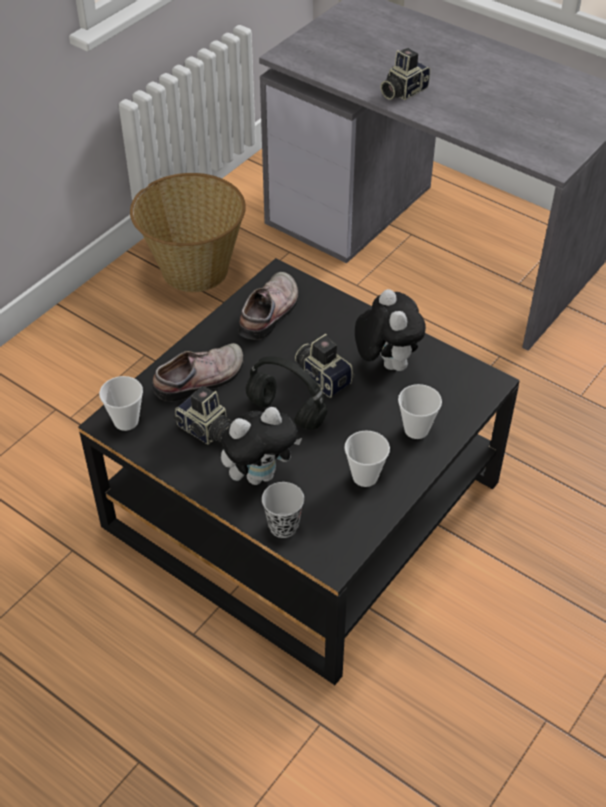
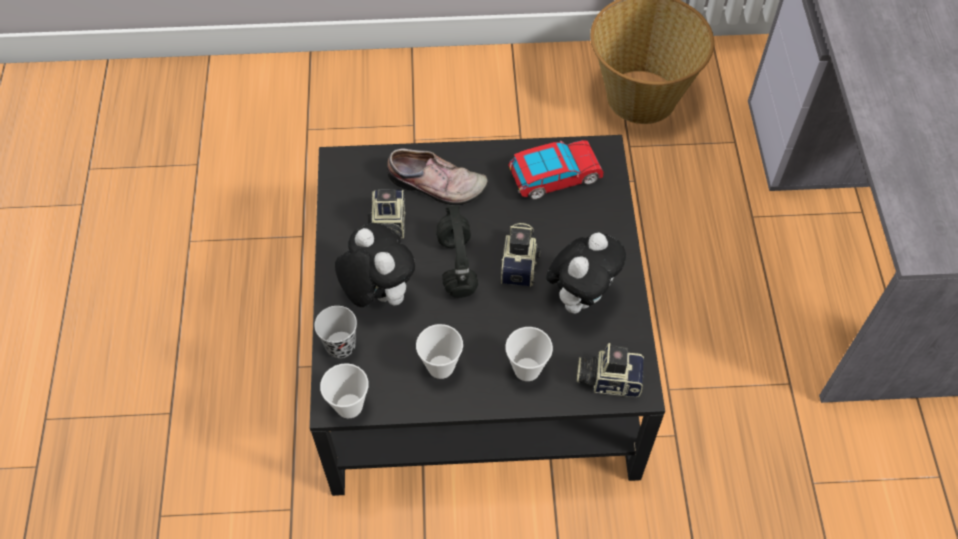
camera: 50 degrees right, 10 degrees up
cup [99,376,143,431] -> cup moved to [320,363,369,418]
plush toy [221,407,302,485] -> plush toy turned 150 degrees counterclockwise [335,223,415,307]
shoe [238,272,299,340] -> toy car [508,140,603,199]
camera [380,48,430,100] -> camera moved to [577,343,644,397]

